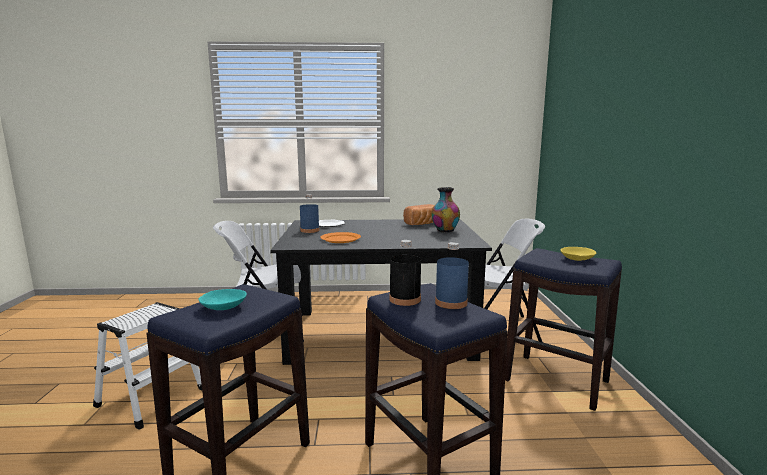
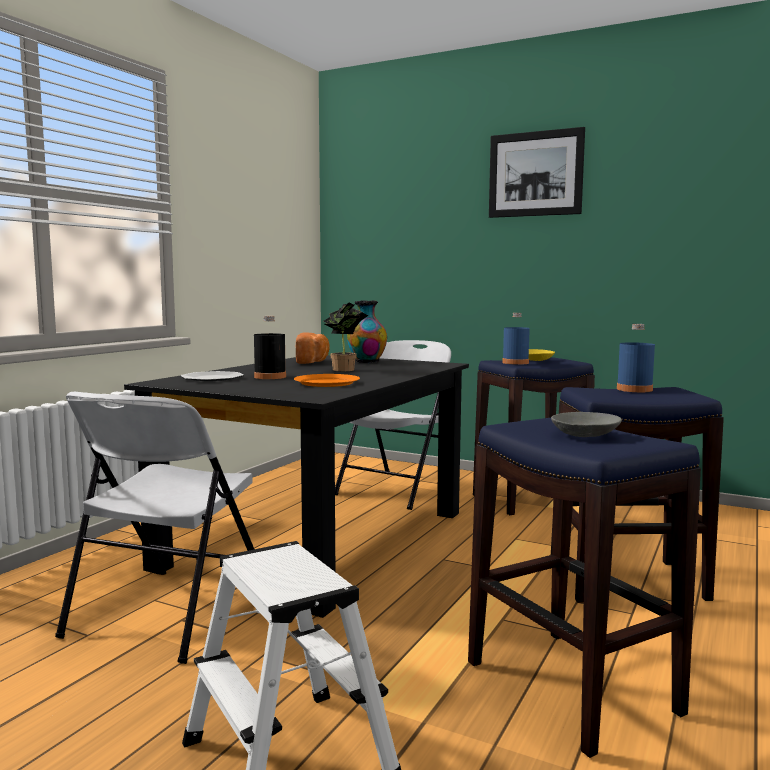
camera: 60 degrees left, 5 degrees down
turquoise bowl [198,289,247,310] -> grey bowl [551,412,622,437]
blue bottle [300,195,319,233] -> blue bottle moved to [502,313,530,365]
black bottle [389,240,421,306] -> black bottle moved to [254,316,286,379]
none -> potted plant [324,303,368,371]
none -> picture [489,127,585,218]

